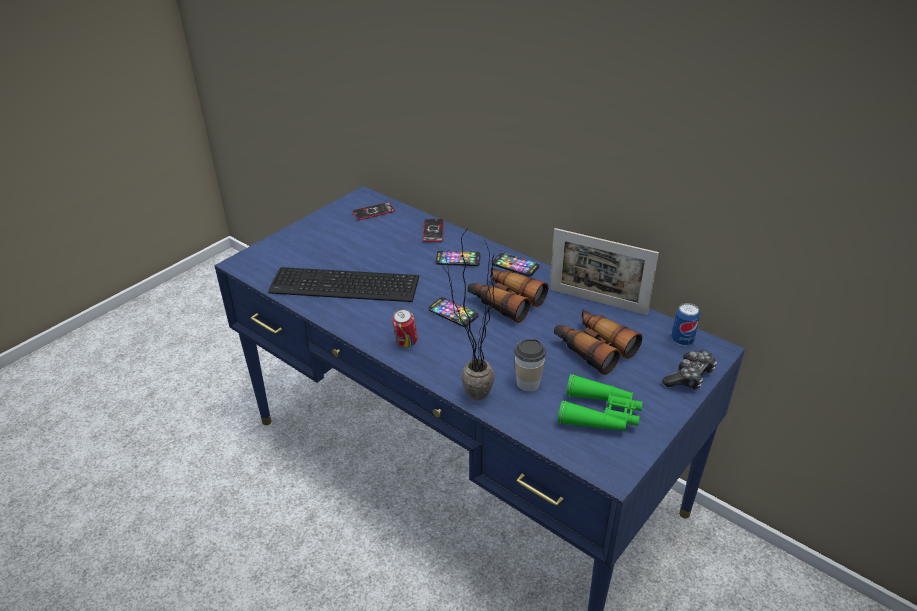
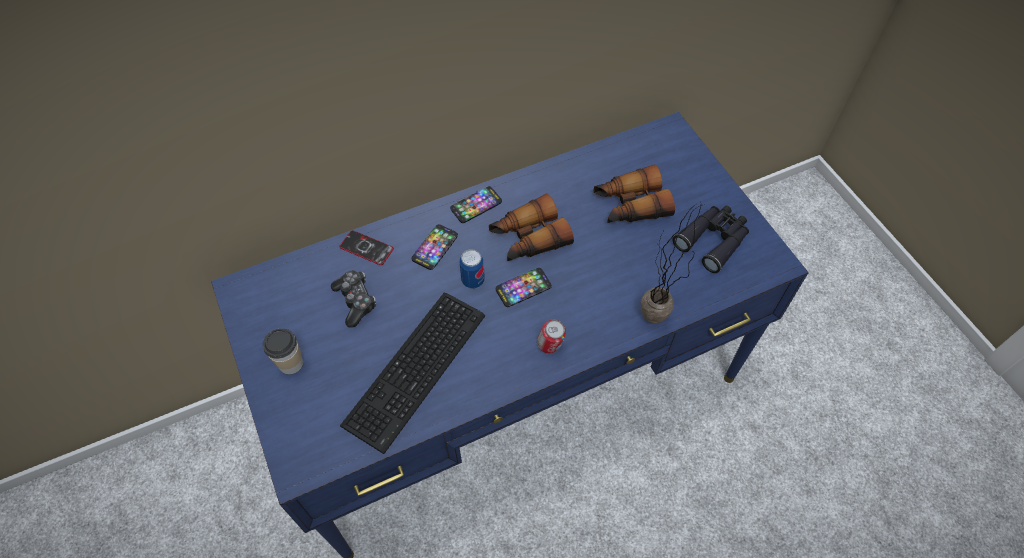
camera: 65 degrees left, 20 degrees up
phone [352,202,395,220] -> none
cup [514,339,546,392] -> cup moved to [263,329,303,375]
picture frame [550,228,659,315] -> none
green binoculars [558,374,643,431] -> black binoculars [672,206,749,273]
game controller [662,350,717,390] -> game controller moved to [331,270,376,328]
can [671,303,700,346] -> can moved to [460,249,485,289]

